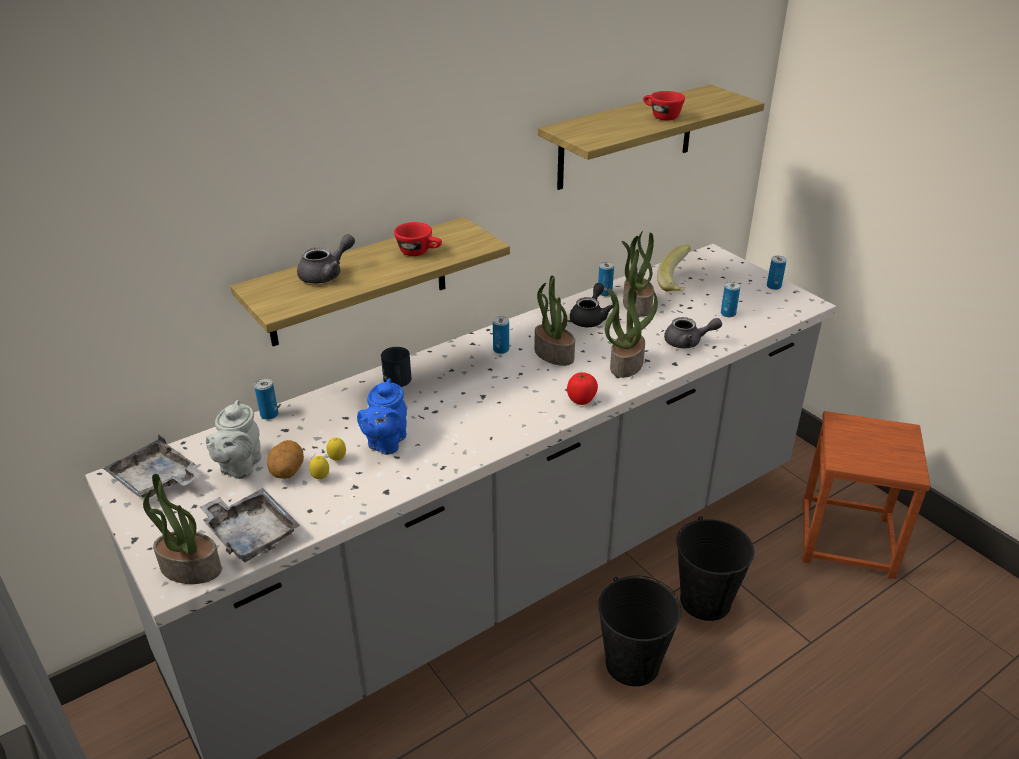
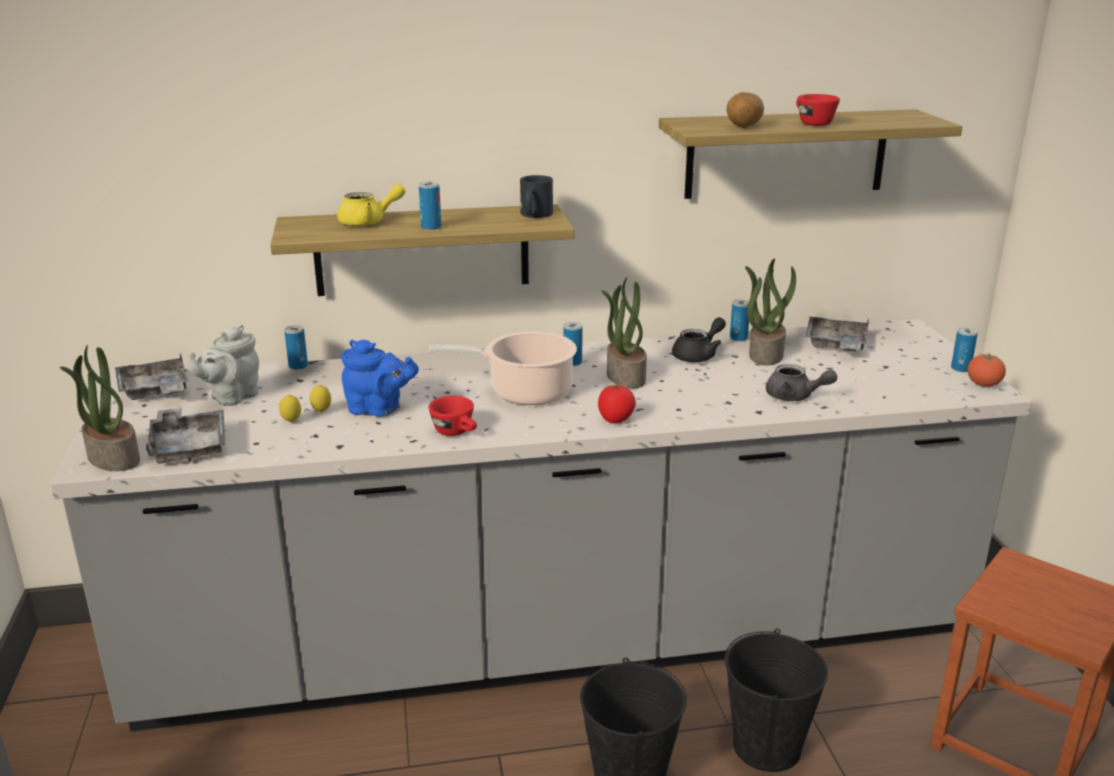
camera: 25 degrees right, 10 degrees down
potato [267,440,304,479] -> potato moved to [727,92,764,128]
grey teapot [297,234,355,284] -> yellow teapot [337,184,406,226]
blue teapot [357,378,407,455] -> blue teapot turned 120 degrees counterclockwise [341,340,419,417]
black mug [381,347,412,387] -> black mug moved to [520,175,553,218]
red cup [394,222,442,256] -> red cup moved to [429,396,477,436]
potted plant [605,285,658,378] -> none
banana [657,245,691,292] -> grey tray [806,317,869,351]
can [721,282,740,317] -> can moved to [419,181,441,230]
none -> cooking pot [429,331,577,405]
none -> tomato [967,353,1006,387]

